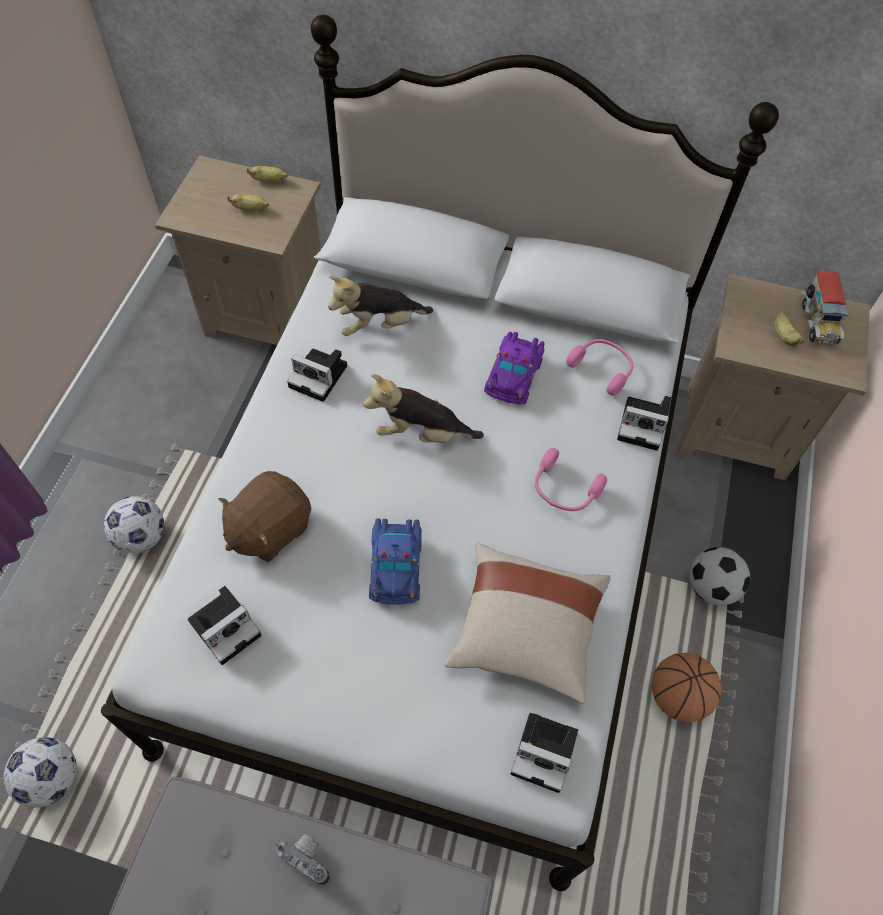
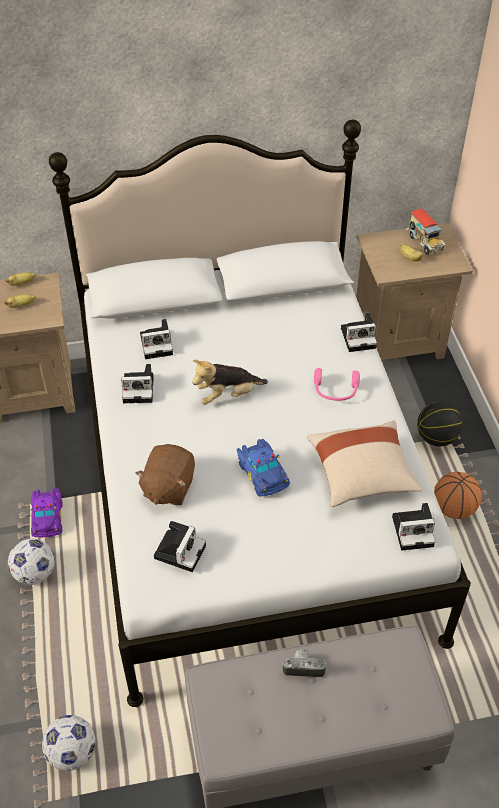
camera: 25 degrees left, 10 degrees down
plush toy [328,276,433,336] -> camera [140,319,173,359]
purple toy car [484,332,545,404] -> purple toy car moved to [31,488,63,537]
pink headphones [566,339,633,396] -> none
football [689,547,750,606] -> basketball [417,402,463,446]

